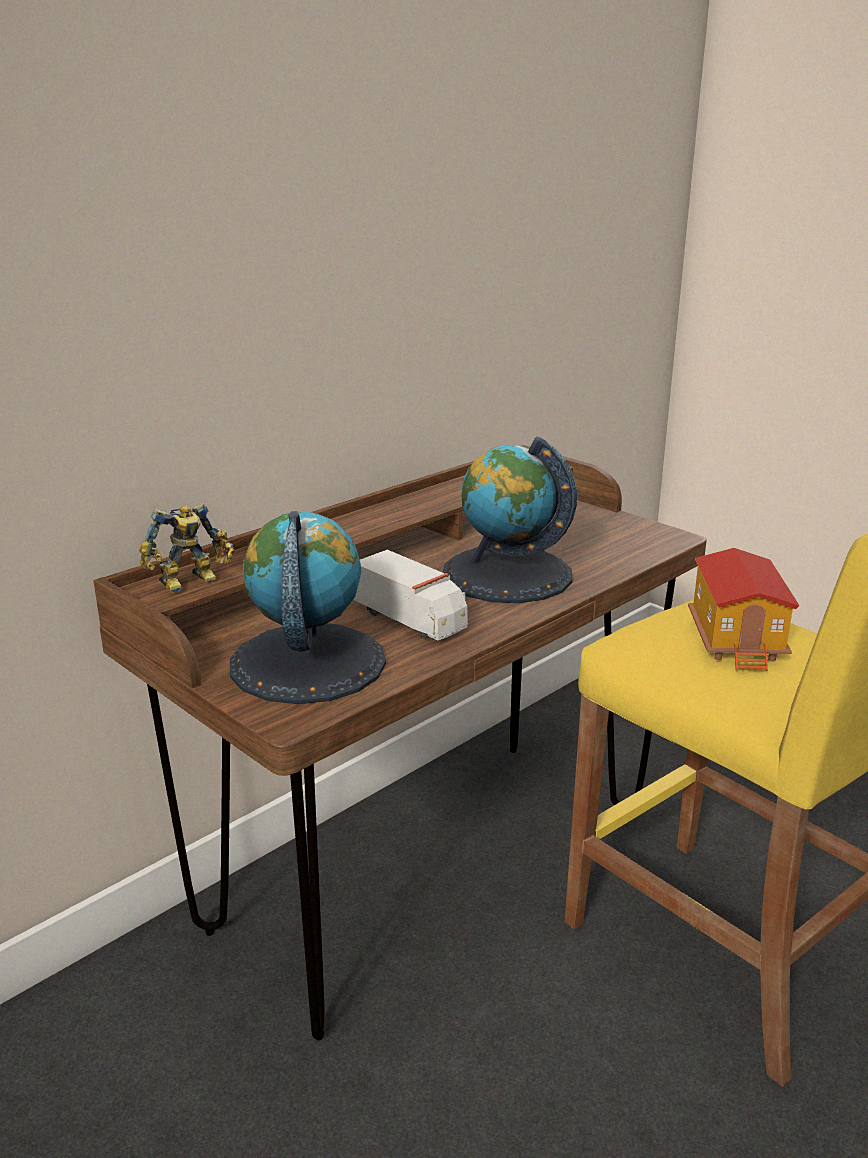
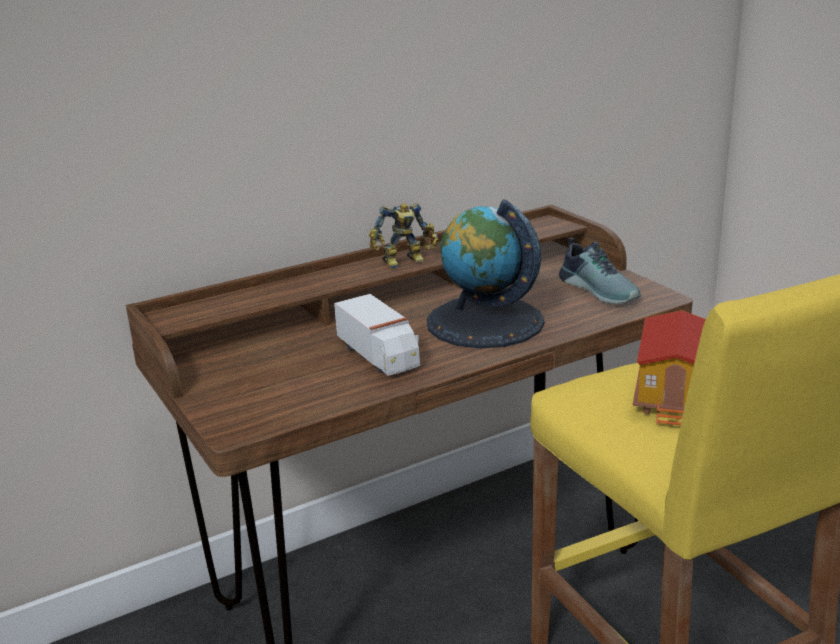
camera: 15 degrees right, 0 degrees up
toy robot [139,503,234,593] -> toy robot moved to [369,203,438,268]
globe [230,511,386,704] -> none
none -> shoe [559,237,641,304]

